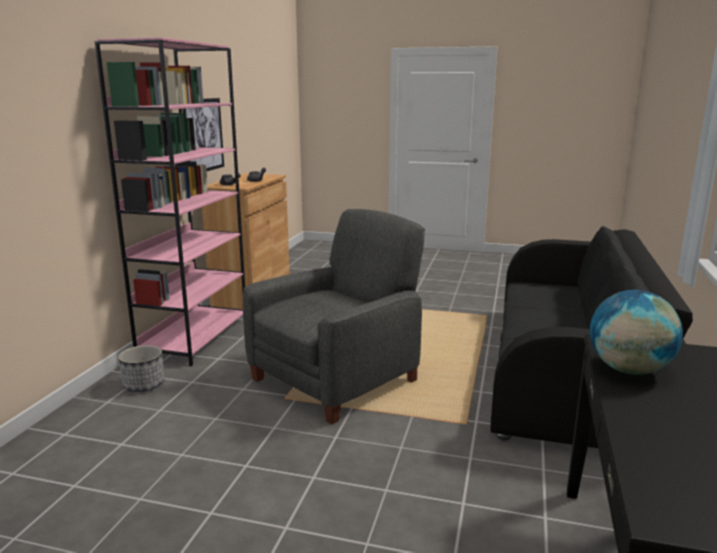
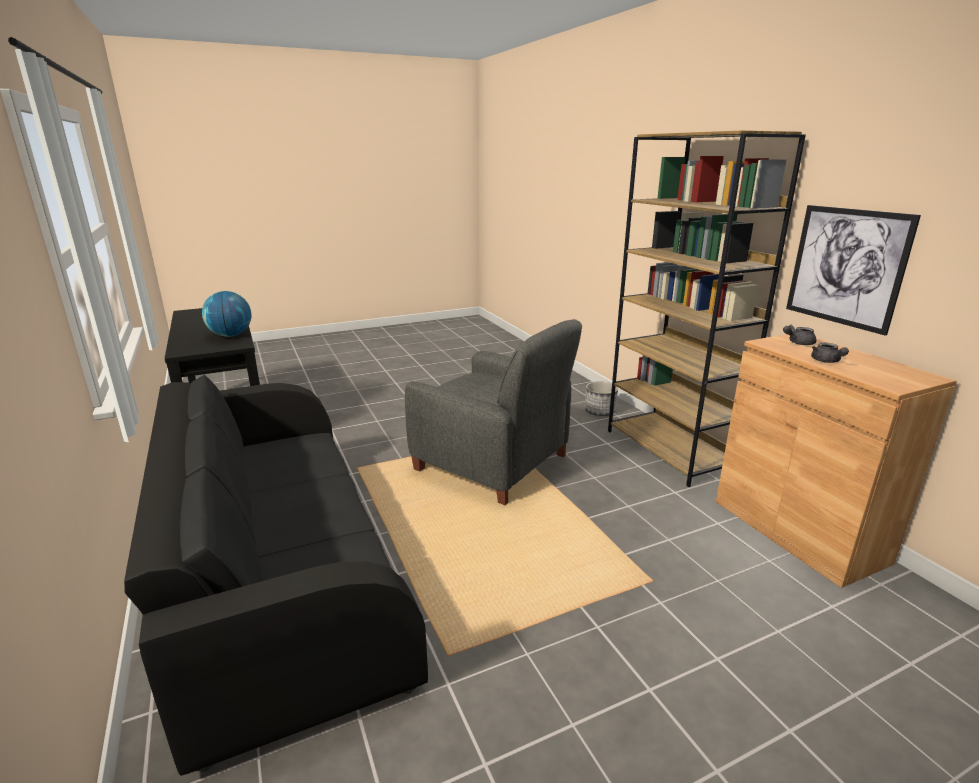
camera: 140 degrees right, 5 degrees up
pink bookcase [95,37,245,366] -> brown bookcase [608,130,806,487]
grey armchair [243,209,425,424] -> grey armchair turned 60 degrees counterclockwise [405,319,582,505]

